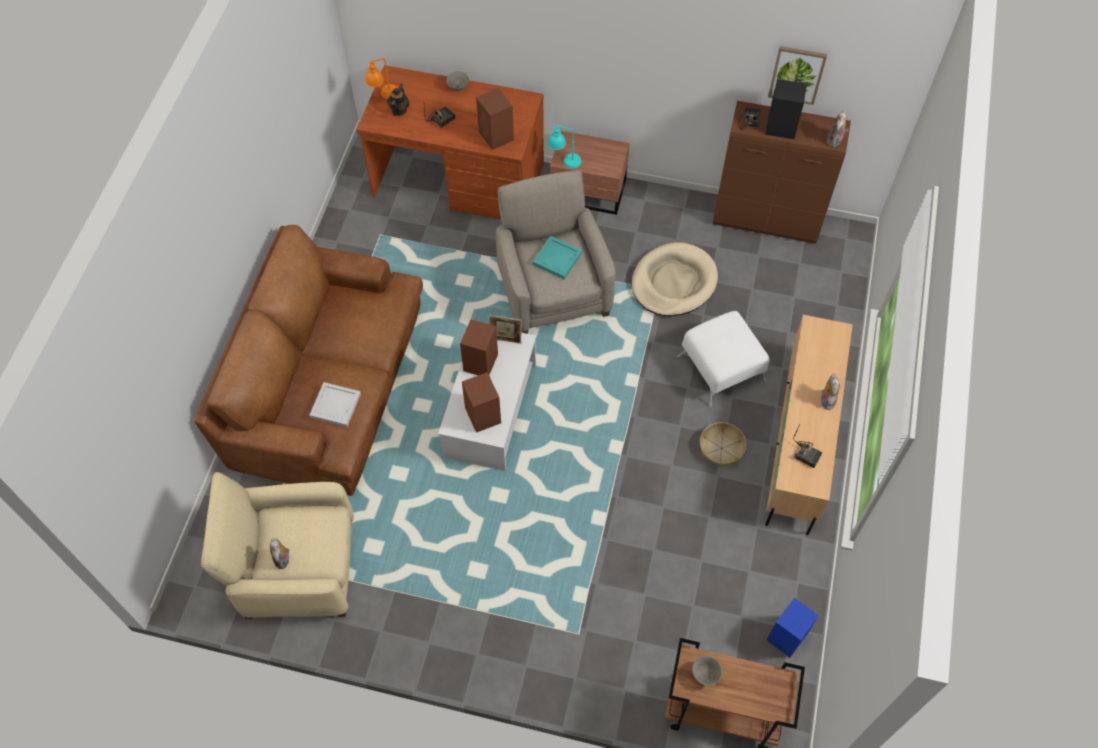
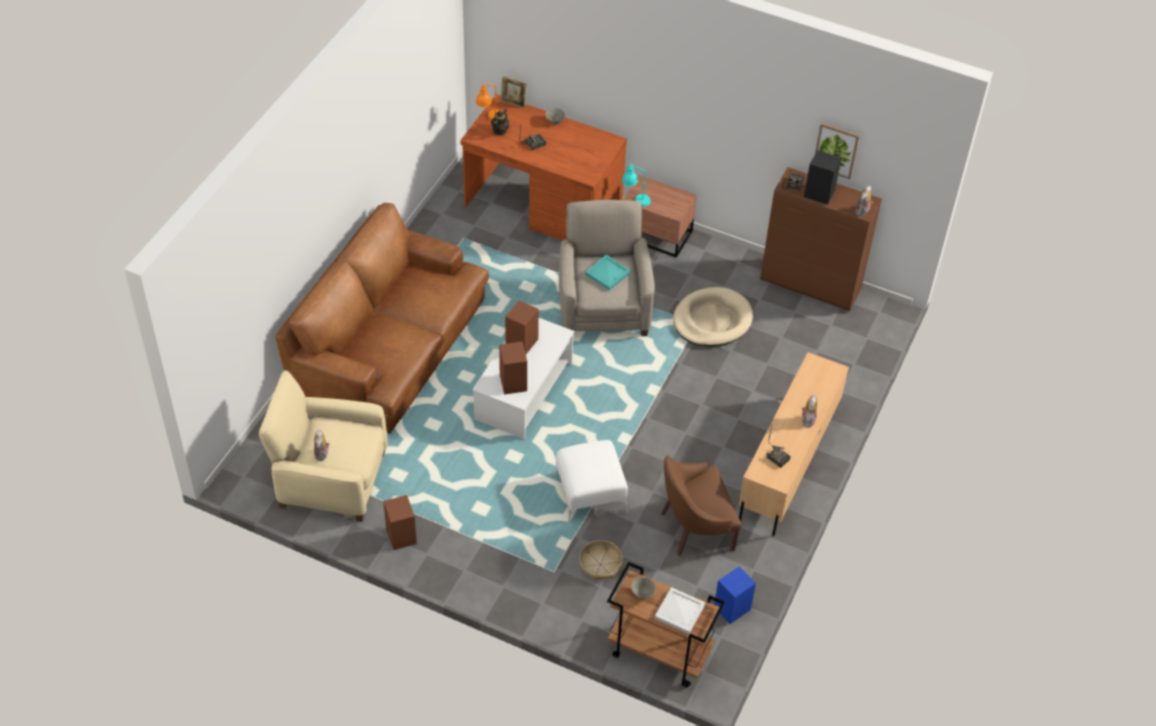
camera: 10 degrees right, 10 degrees down
white tray [309,382,361,427] -> white tray moved to [654,587,706,634]
brown speaker [476,88,514,150] -> brown speaker moved to [383,495,417,550]
picture frame [489,315,522,344] -> picture frame moved to [501,76,527,108]
white ottoman [677,311,770,407] -> white ottoman moved to [553,440,629,523]
basket [700,422,746,467] -> basket moved to [579,540,623,580]
none -> brown armchair [661,456,741,556]

